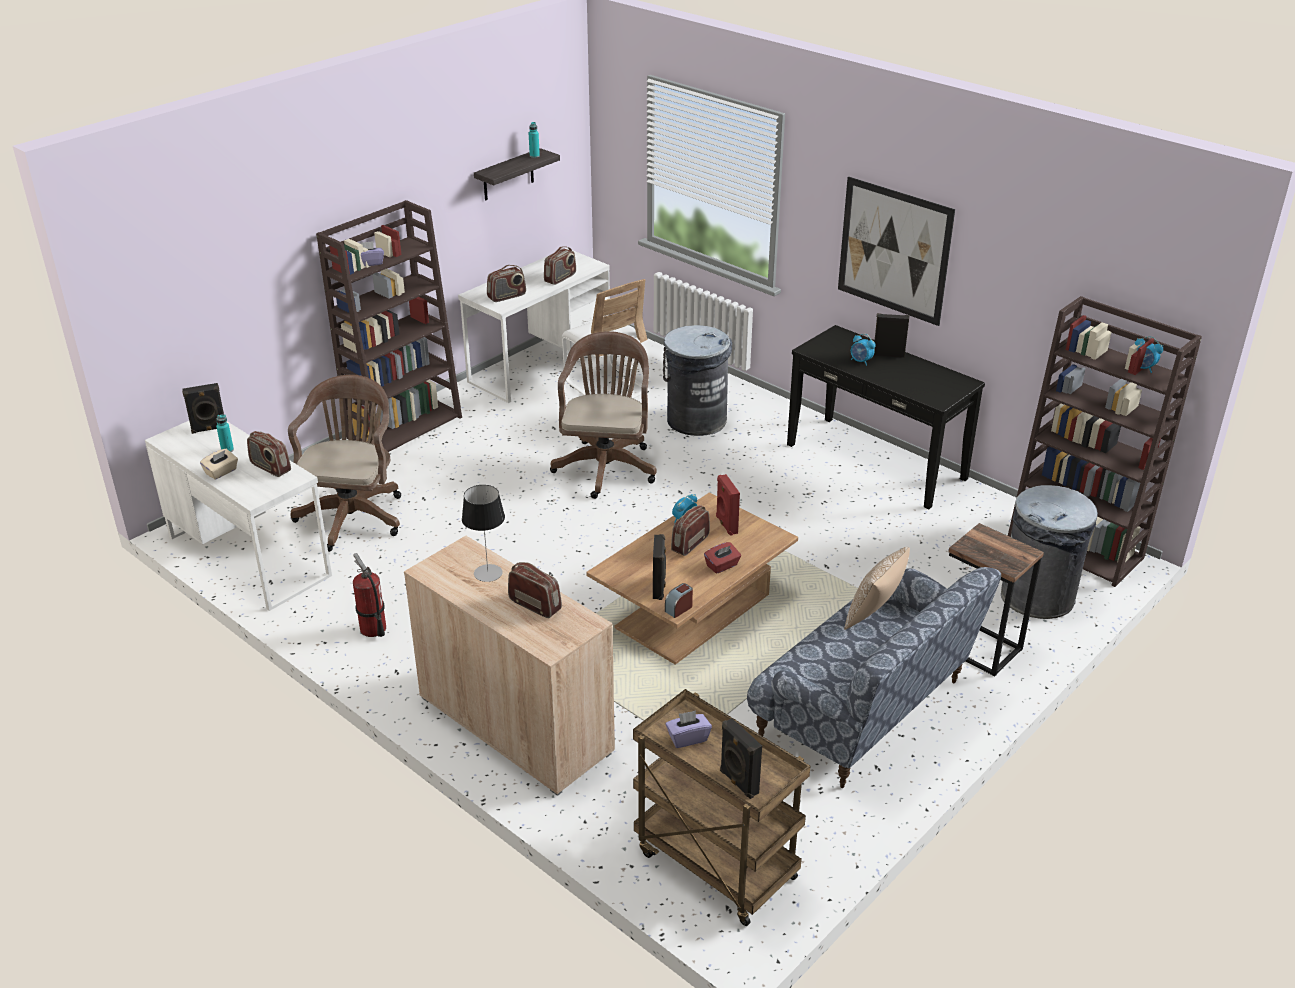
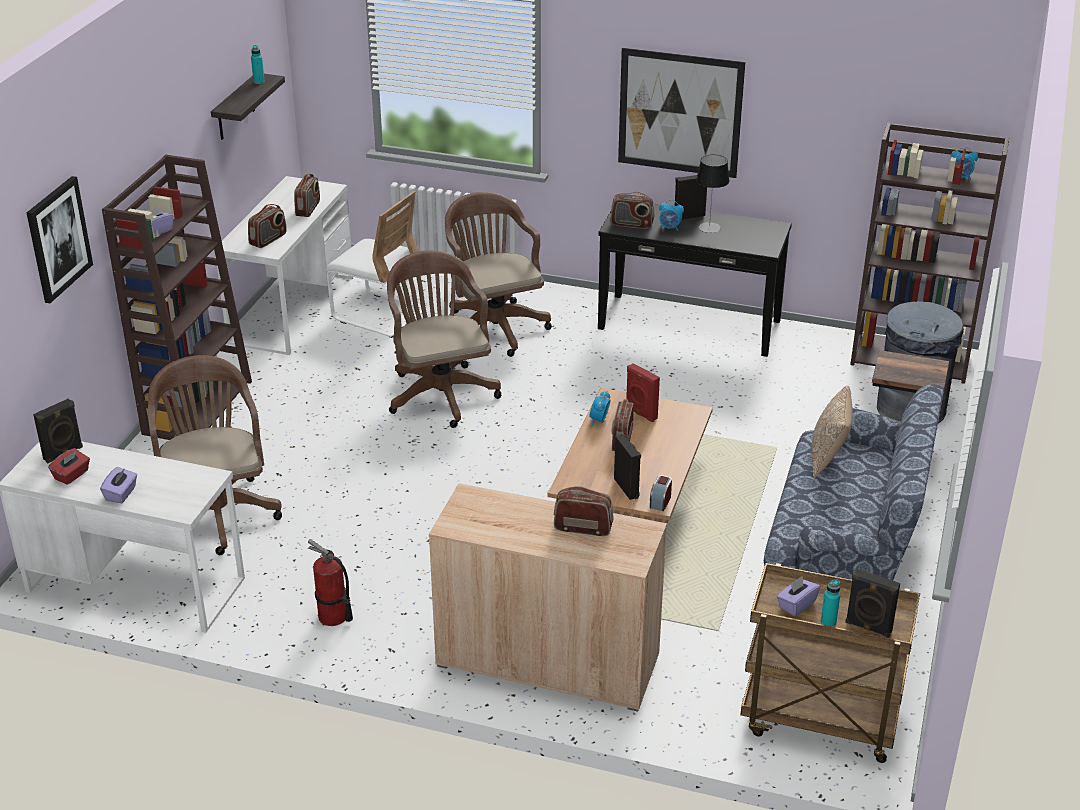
camera: 25 degrees left, 0 degrees up
beige tissue box [200,449,238,480] -> purple tissue box [100,467,137,503]
turquoise bottle [216,414,234,452] -> turquoise bottle moved to [821,579,841,627]
radio [247,431,291,477] -> radio moved to [611,192,654,229]
table lamp [462,485,505,582] -> table lamp moved to [696,154,729,233]
grey trash can [663,325,732,436] -> brown office chair [445,192,552,357]
red tissue box [704,542,741,574] -> red tissue box moved to [48,448,90,485]
none -> picture [27,176,93,303]

